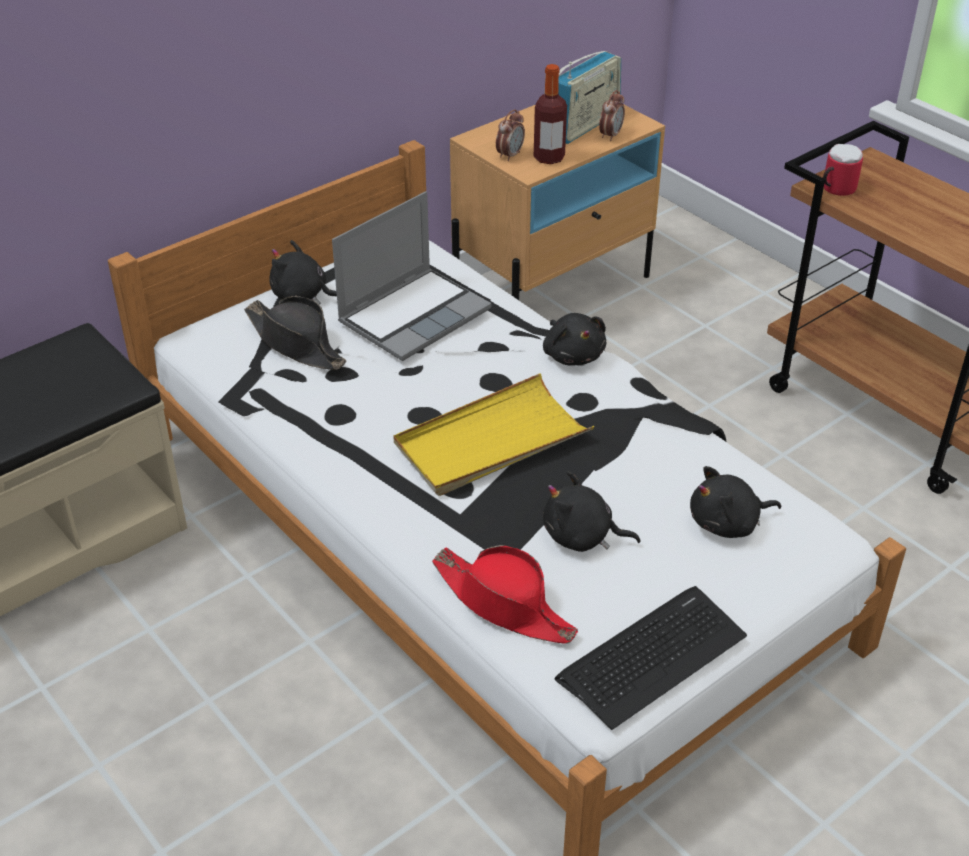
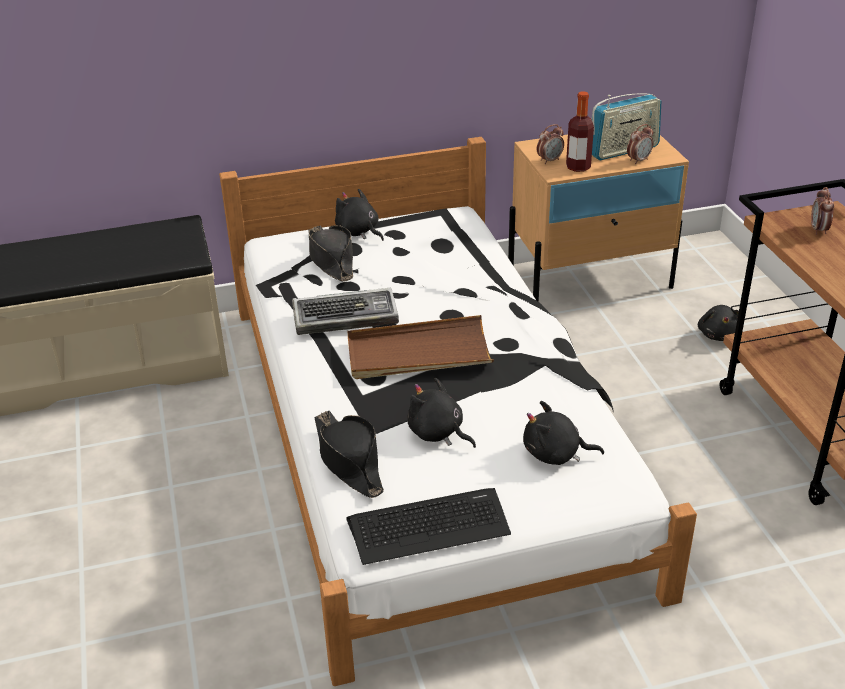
camera: 25 degrees right, 5 degrees down
laptop [332,191,491,361] -> none
yellow tray [393,373,594,496] -> brown tray [348,315,494,379]
red hat [432,545,578,644] -> black hat [314,411,384,498]
black plush toy [543,313,606,365] -> black plush toy moved to [698,305,739,341]
mug [823,144,863,196] -> none
none -> keyboard [292,288,399,335]
none -> alarm clock [811,187,834,235]

